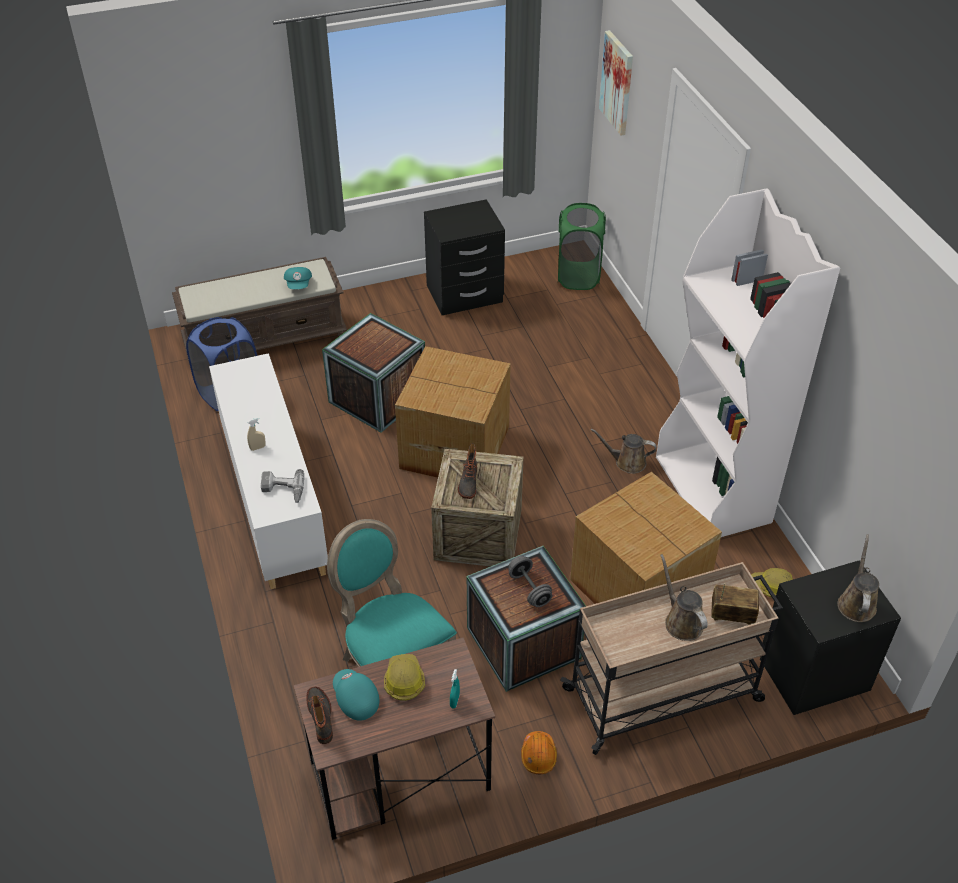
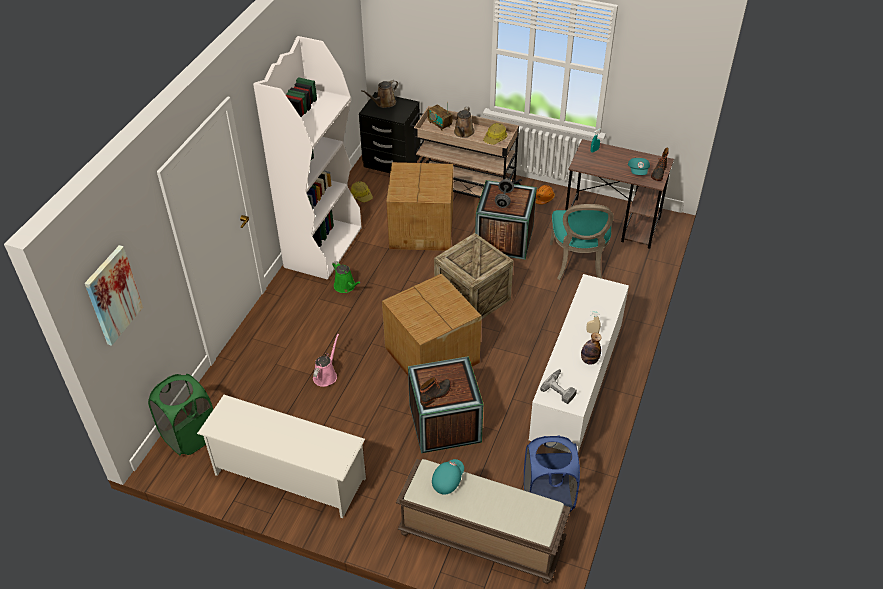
camera: 140 degrees left, 0 degrees up
power drill [261,469,304,503] -> power drill moved to [540,369,577,404]
hard hat [384,654,425,701] -> hard hat moved to [483,123,507,145]
black nightstand [424,199,505,315] -> white shoe rack [197,395,366,518]
boot [458,443,477,499] -> boot moved to [420,377,451,406]
brown watering can [591,428,657,474] -> green watering can [332,261,361,293]
none -> pink watering can [313,334,339,387]
none -> bottle [581,333,602,365]

